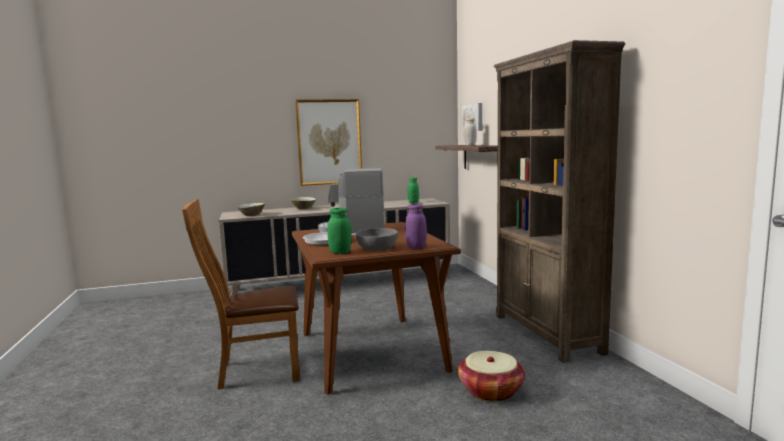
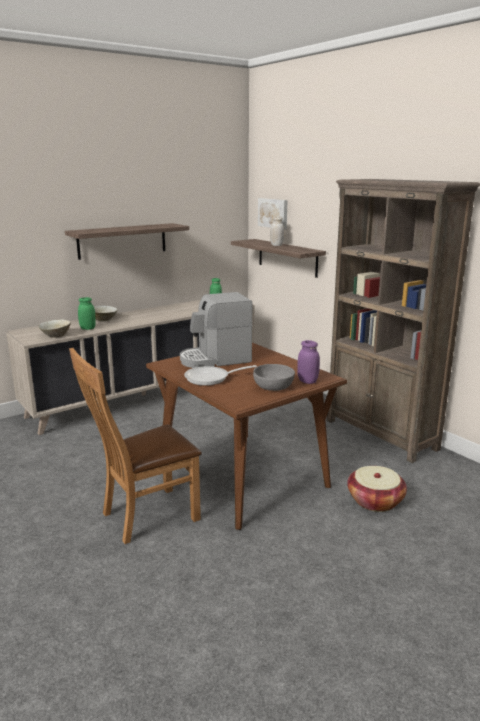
camera: 20 degrees left, 10 degrees up
picture [295,99,362,186] -> shelf [65,223,189,260]
green jar [328,208,352,254] -> green jar moved to [78,297,96,330]

